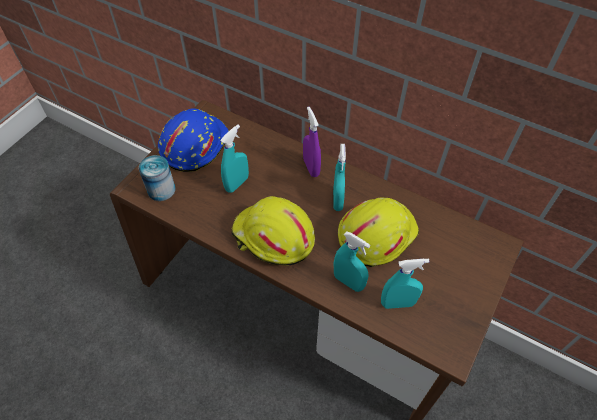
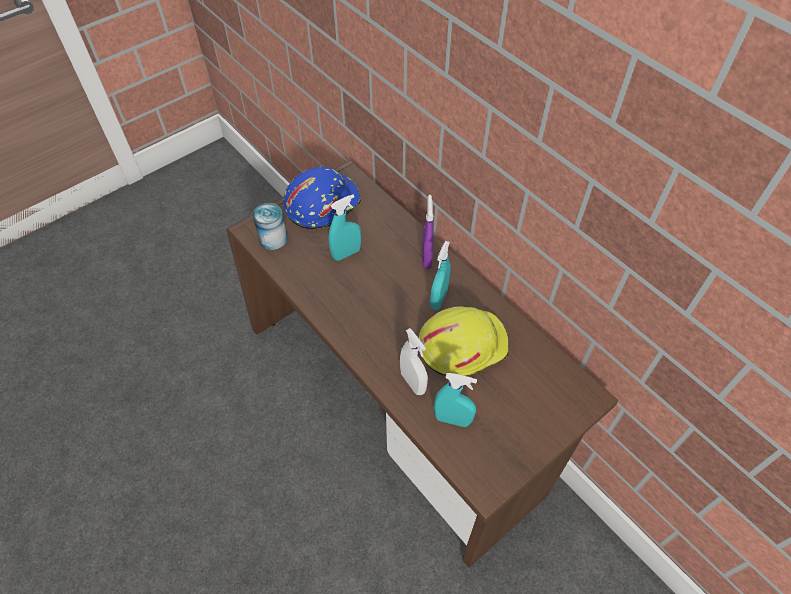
camera: 20 degrees right, 0 degrees up
yellow hard hat [231,196,315,265] -> none
turquoise spray bottle [334,231,370,292] -> white spray bottle [400,328,428,395]

